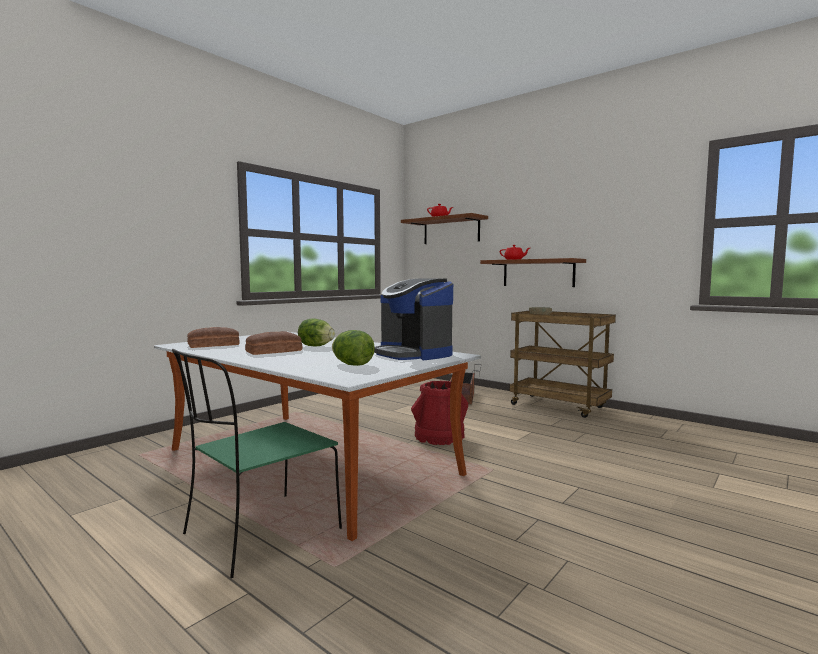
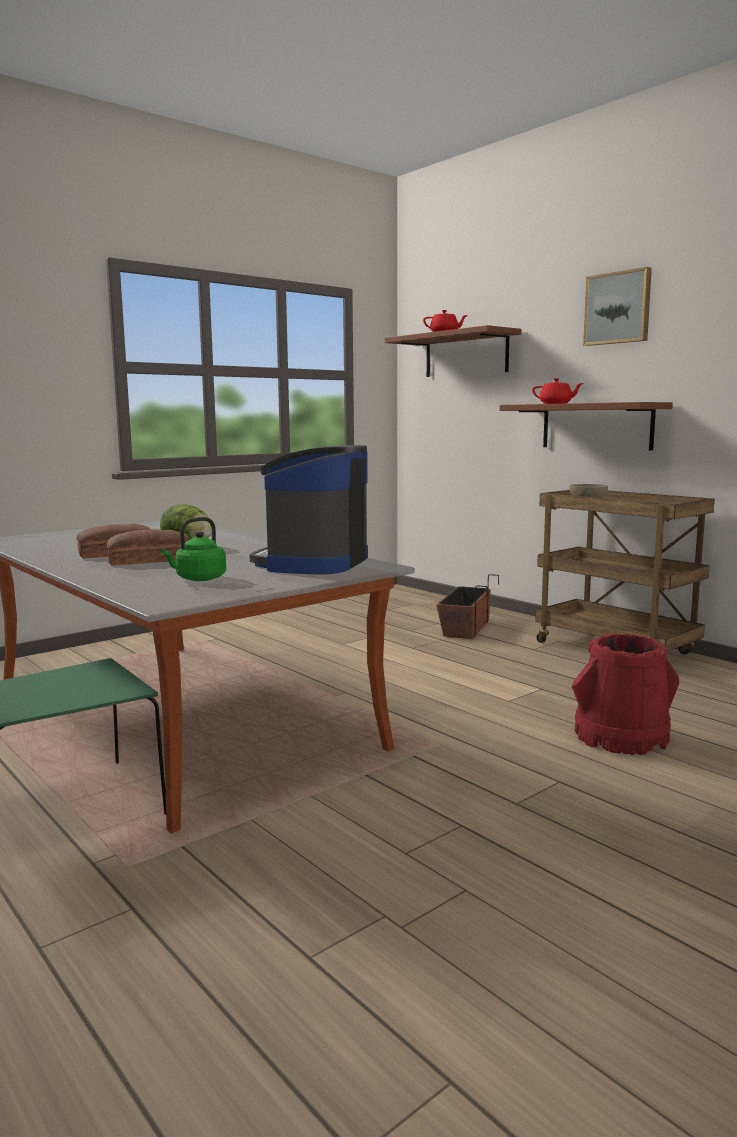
camera: 10 degrees right, 5 degrees up
bread [187,327,240,348] -> bread moved to [107,529,190,565]
lettuce [332,330,375,366] -> green kettle [161,517,226,581]
coffee machine [374,278,453,360] -> coffee machine turned 45 degrees clockwise [250,445,368,575]
red bucket [411,380,468,445] -> red bucket moved to [572,633,679,755]
none -> picture [583,267,652,346]

